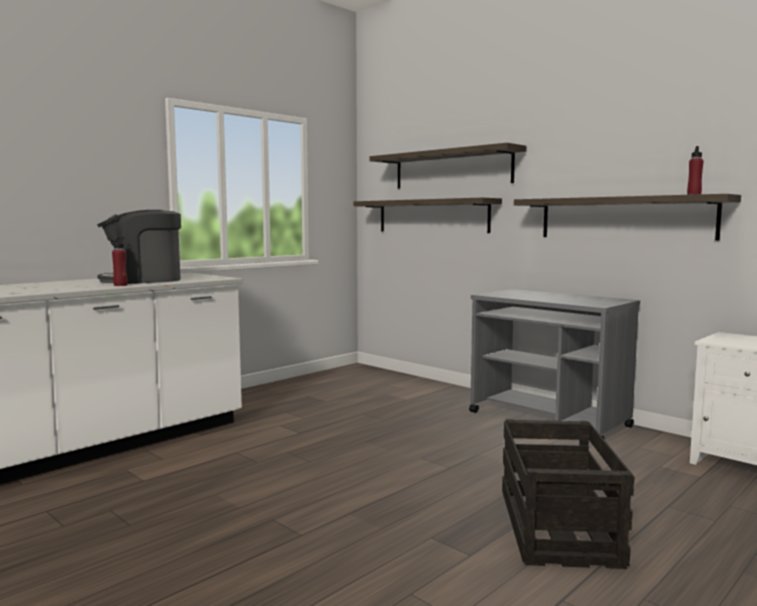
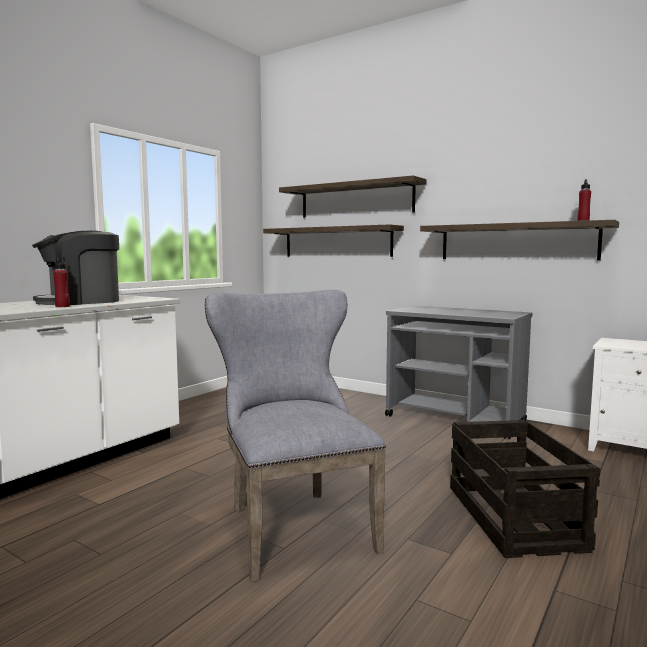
camera: 10 degrees left, 0 degrees up
none -> grey chair [205,290,386,582]

